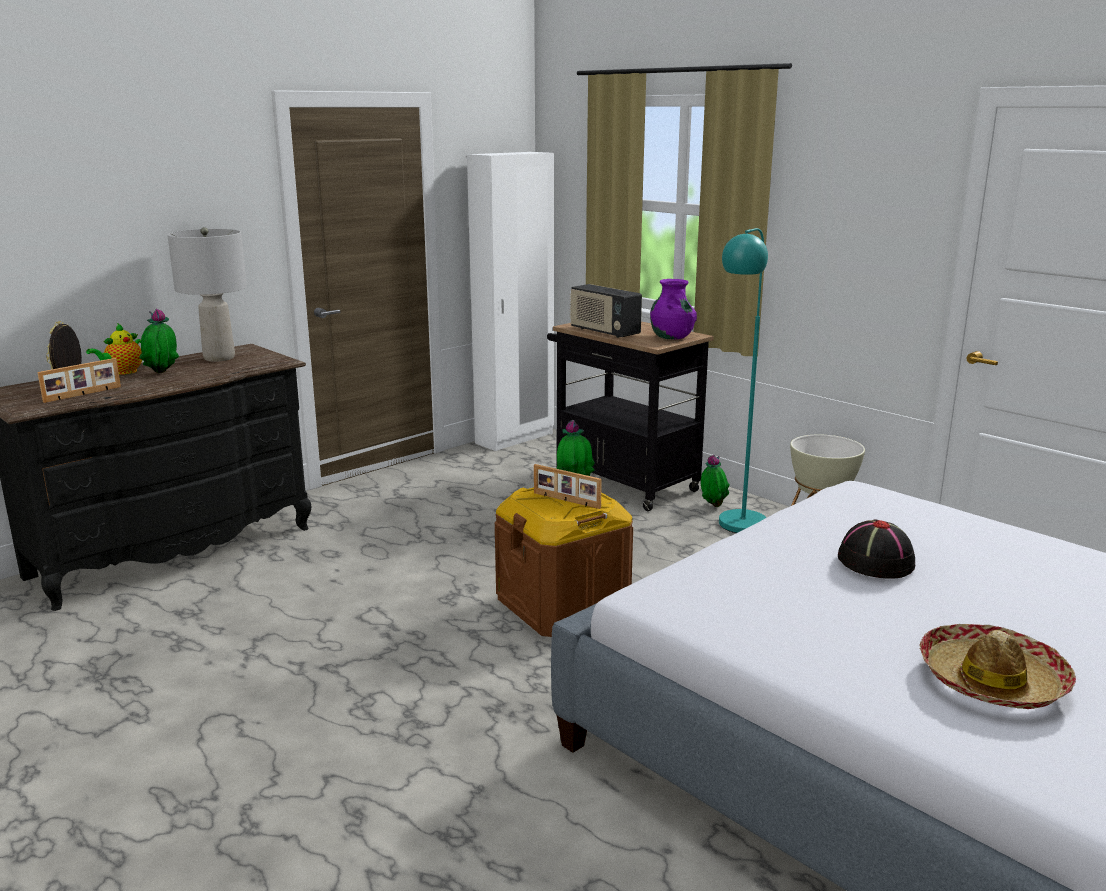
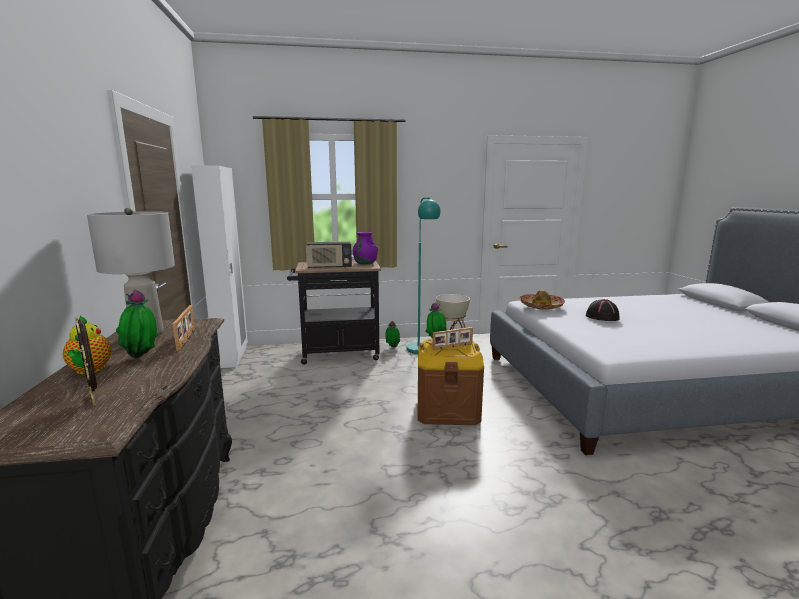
camera: 55 degrees left, 5 degrees down
picture frame [37,358,121,403] -> picture frame moved to [173,305,195,351]
hat [919,624,1076,709] -> hat moved to [519,290,565,310]

